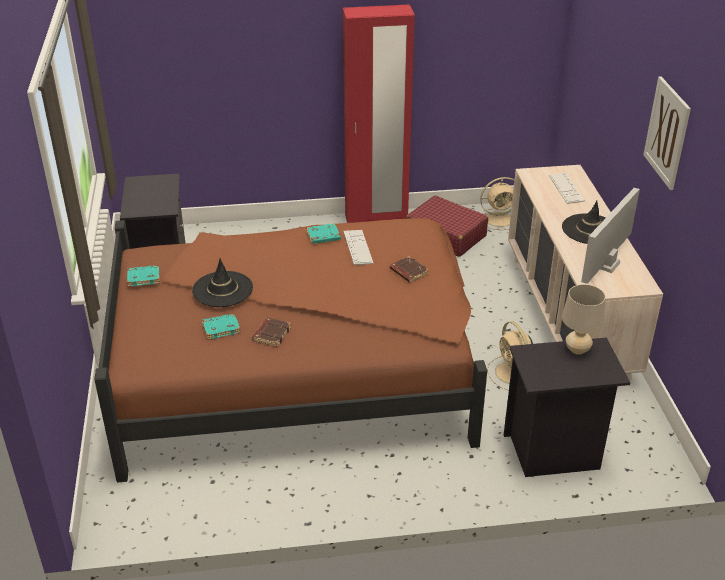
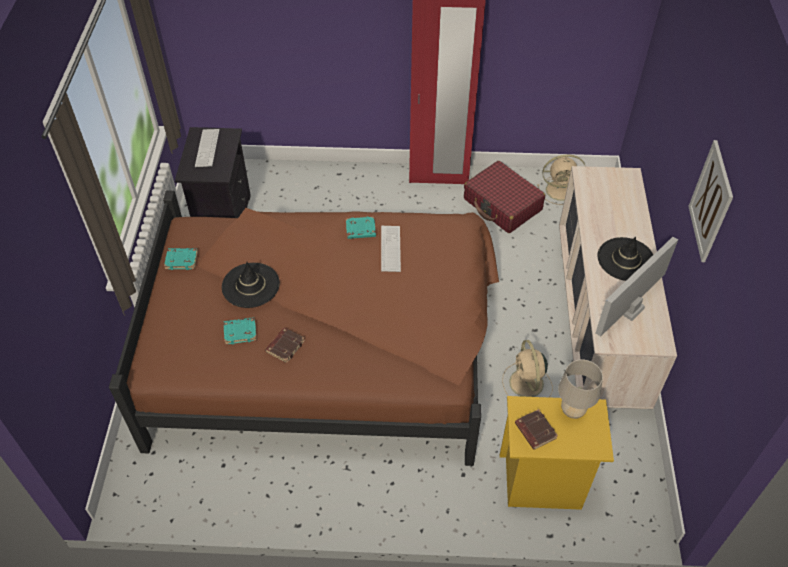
camera: 10 degrees right, 15 degrees up
brown book [390,256,429,283] -> brown book moved to [515,409,558,450]
black nightstand [504,338,630,477] -> yellow nightstand [500,396,614,510]
keyboard [549,172,585,204] -> keyboard moved to [195,129,220,167]

